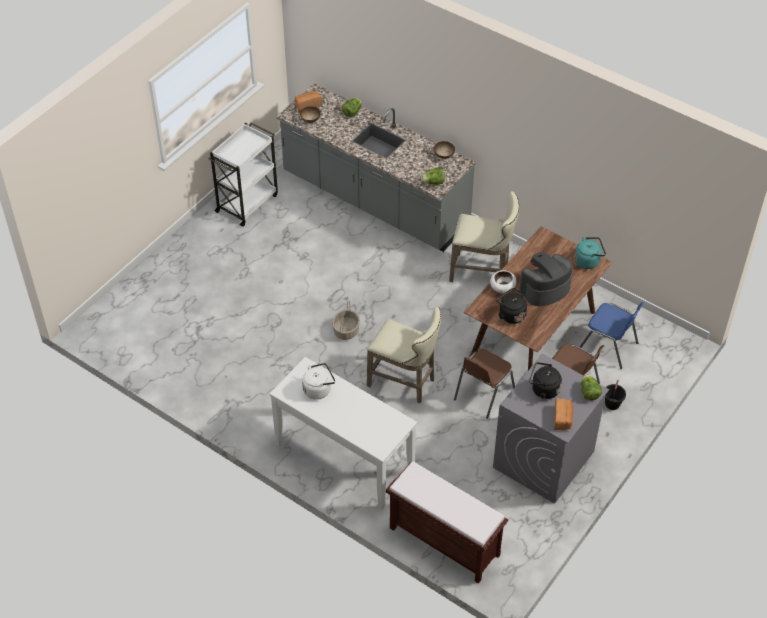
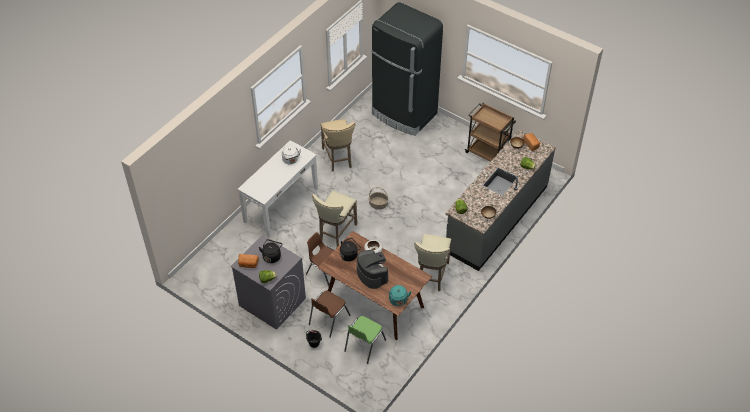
camera: 90 degrees right, 0 degrees up
white cart [209,122,278,227] -> brown cart [464,103,516,162]
brown bench [386,461,508,583] -> none
blue chair [580,302,644,369] -> green chair [344,316,386,364]
none -> beige stool [321,119,355,172]
none -> black fridge [371,2,443,136]

